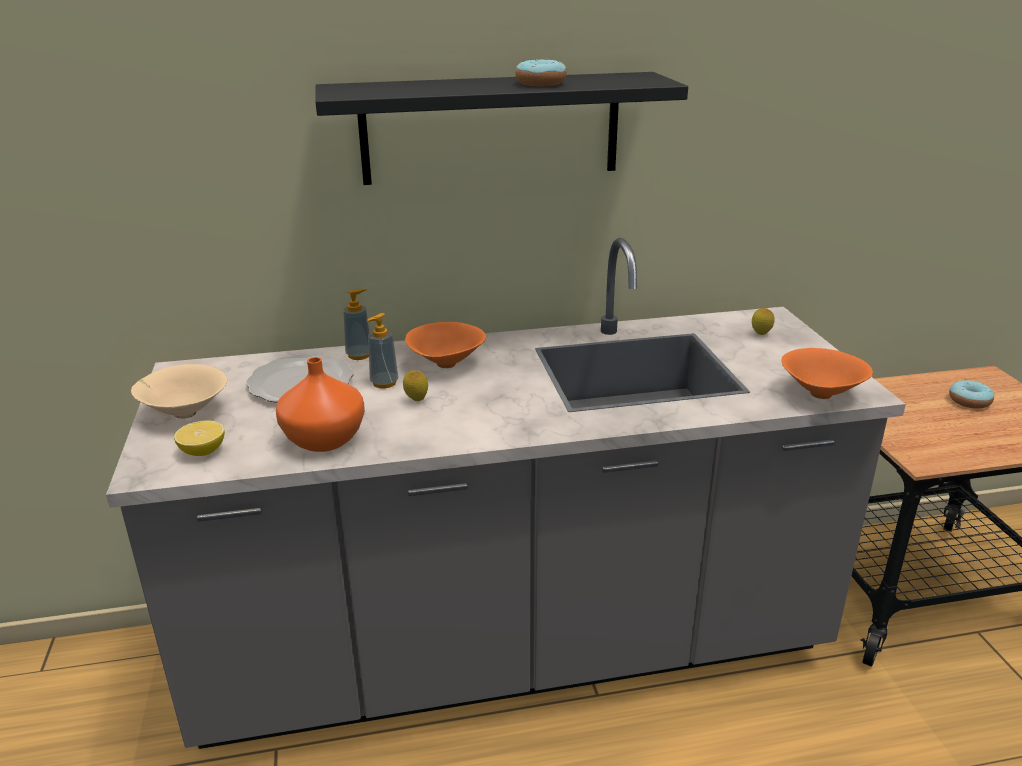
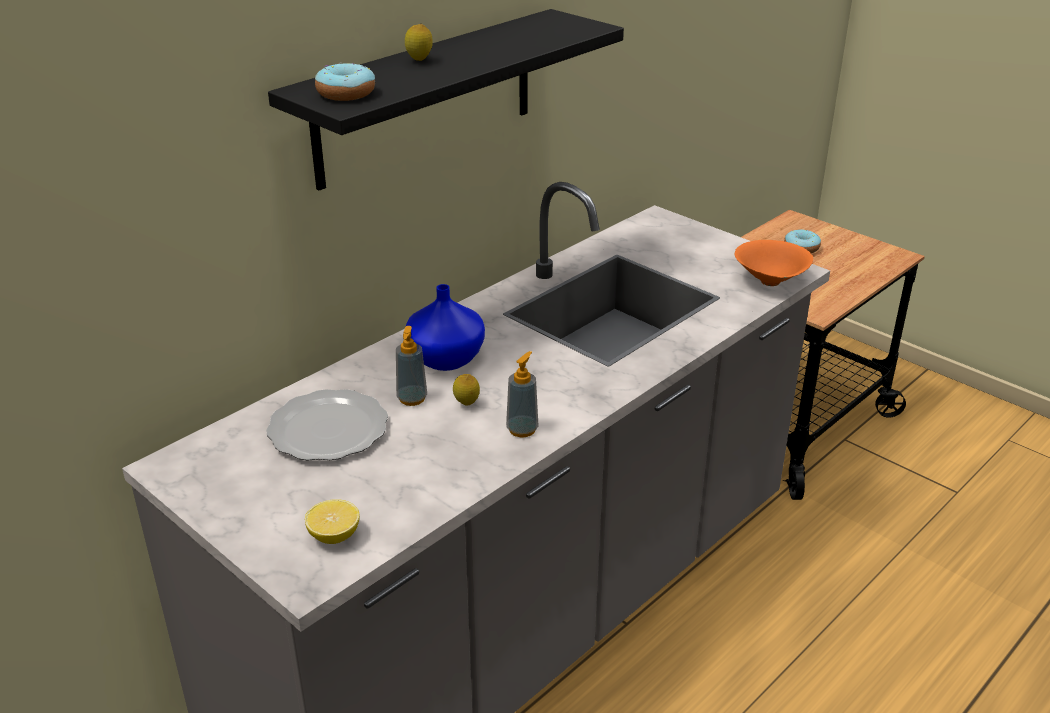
camera: 35 degrees left, 5 degrees up
beige bowl [131,364,227,419] -> none
orange vase [276,357,365,452] -> none
soap dispenser [343,289,370,360] -> soap dispenser moved to [506,351,539,437]
orange bowl [405,322,486,368] -> blue vase [406,284,485,371]
donut [515,59,567,86] -> donut moved to [315,62,375,101]
lemon [752,308,775,335] -> lemon moved to [405,24,433,61]

